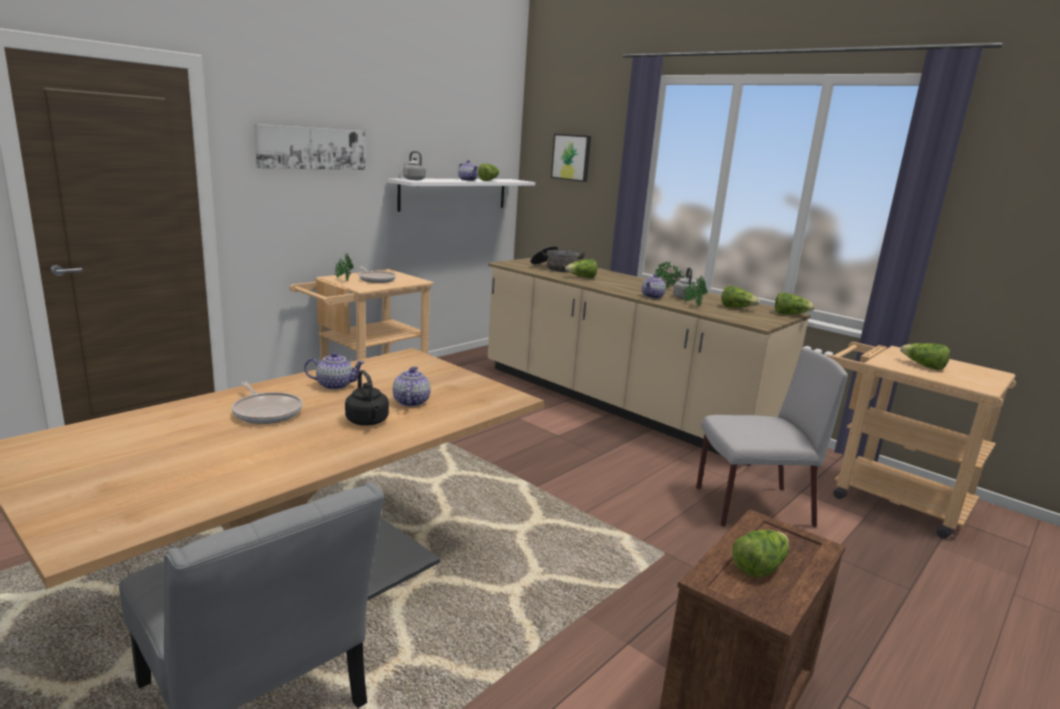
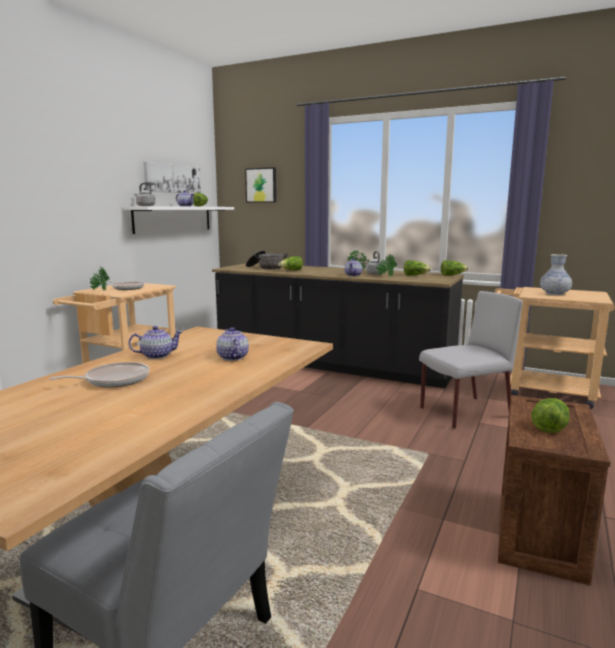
camera: 15 degrees left, 5 degrees down
frying pan [232,382,303,424] -> frying pan turned 60 degrees counterclockwise [49,362,150,388]
picture [254,124,365,170] -> picture moved to [143,162,201,193]
black kettle [345,370,389,426] -> none
beige counter [488,258,811,466] -> black counter [212,263,464,388]
lettuce [900,343,950,370] -> vase [540,254,572,295]

